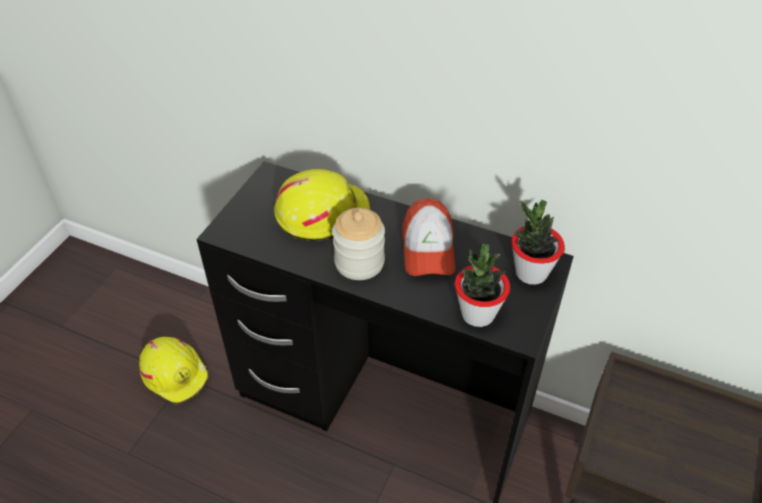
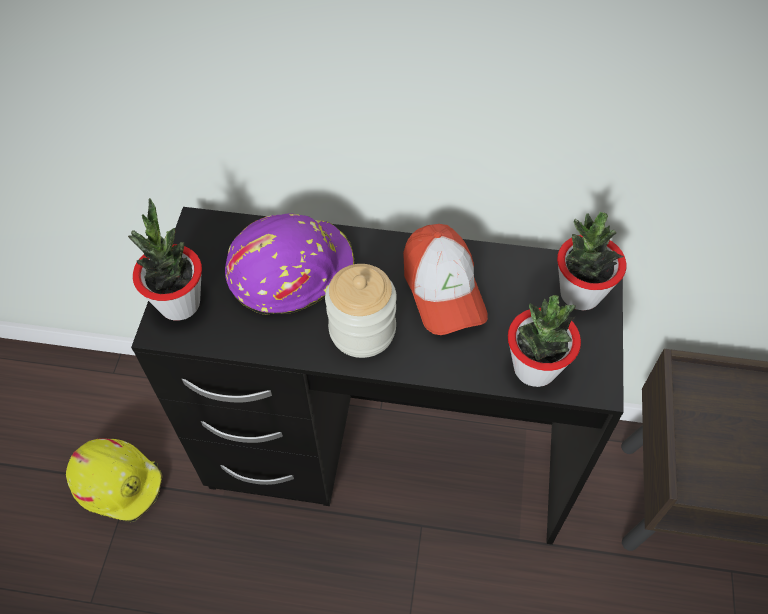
camera: 15 degrees left, 10 degrees up
yellow hard hat [274,169,371,241] -> purple hard hat [225,214,354,315]
none -> potted plant [128,198,202,321]

